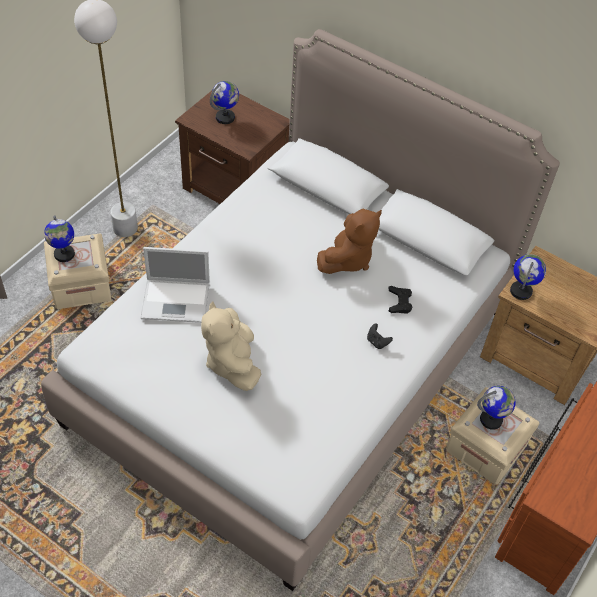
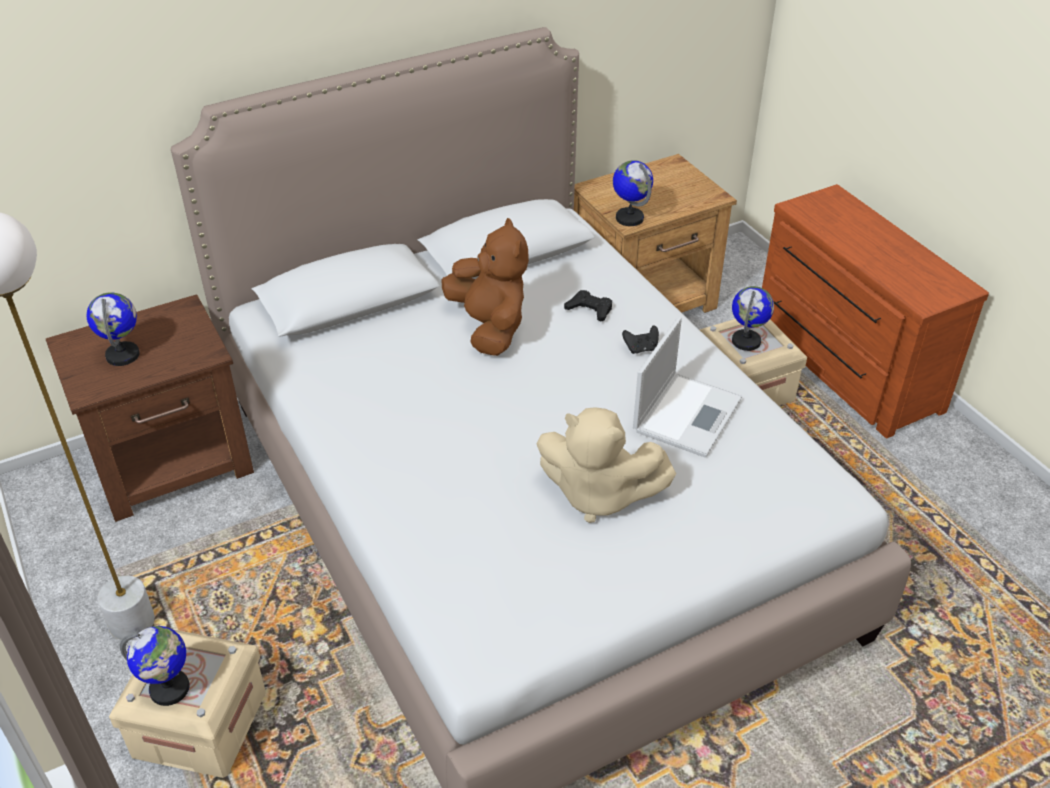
camera: 60 degrees left, 10 degrees down
laptop [140,247,210,323] -> laptop moved to [633,317,742,457]

